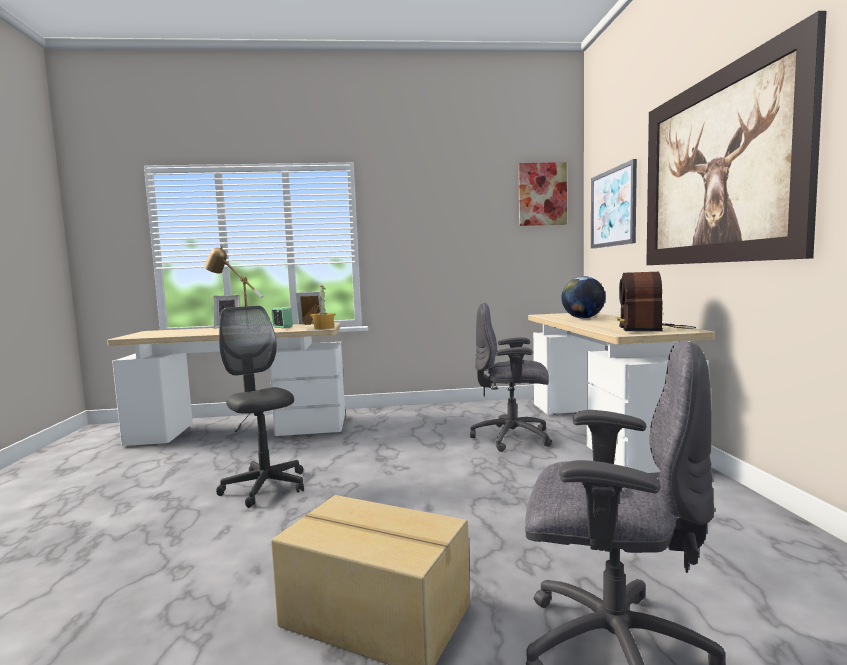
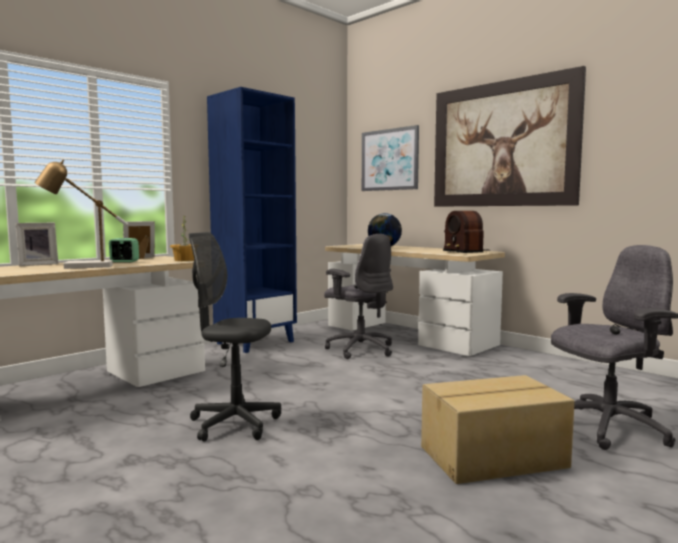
camera: 40 degrees left, 0 degrees up
grey office chair [470,303,552,452] -> grey office chair turned 105 degrees counterclockwise [324,234,393,359]
picture [518,162,567,226] -> none
none -> blue bookcase [207,87,297,353]

